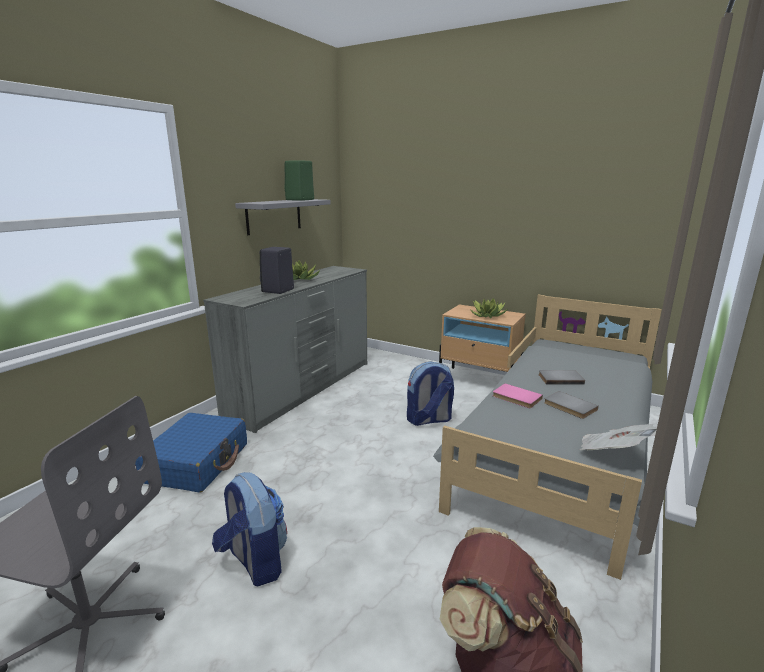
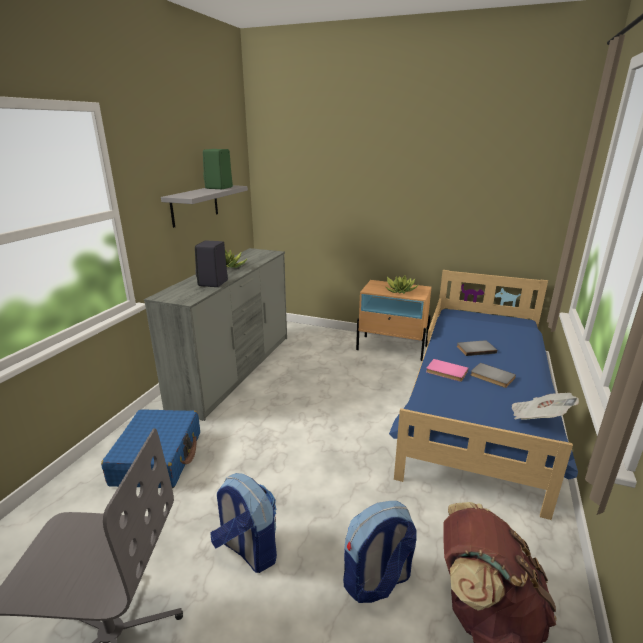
camera: 10 degrees left, 5 degrees up
backpack [407,361,454,426] -> backpack moved to [343,501,417,603]
grey bed [433,295,662,580] -> blue bed [389,270,578,520]

